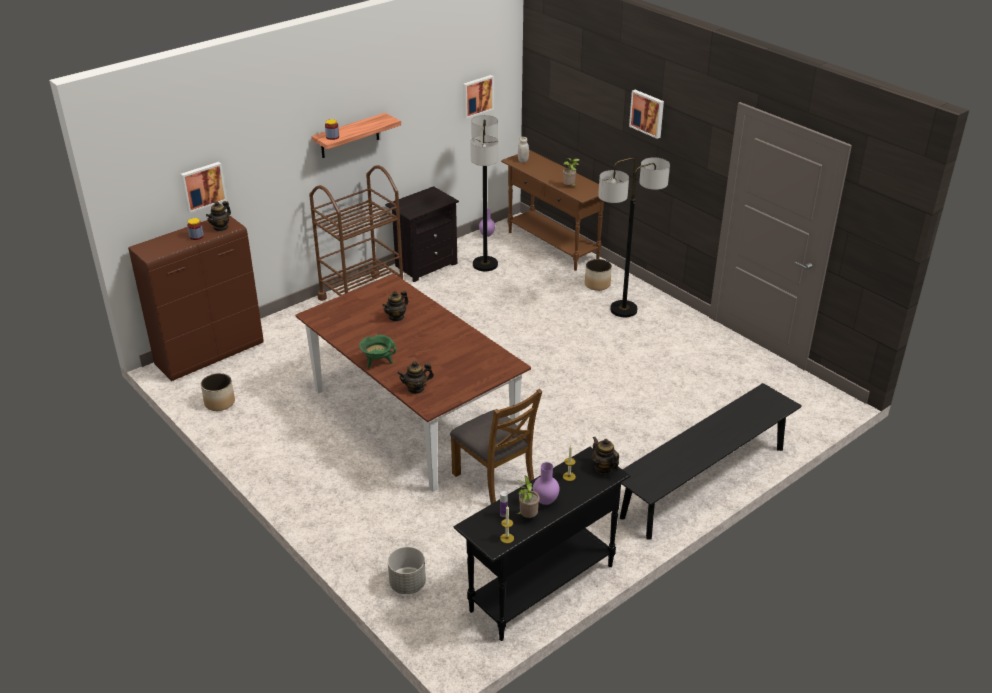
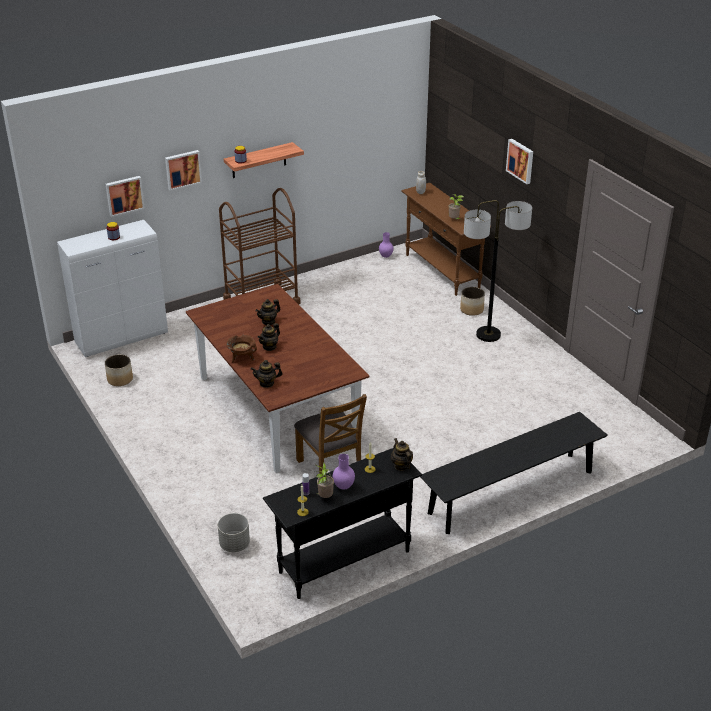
camera: 10 degrees right, 0 degrees up
brown cabinet [128,216,263,381] -> white cabinet [57,220,168,357]
teapot [206,201,231,231] -> teapot moved to [258,323,280,351]
green cooking pot [359,335,396,368] -> brown cooking pot [226,335,257,362]
black nightstand [385,186,459,282] -> none
picture [463,75,494,119] -> picture moved to [165,150,202,191]
floor lamp [470,115,498,271] -> none

